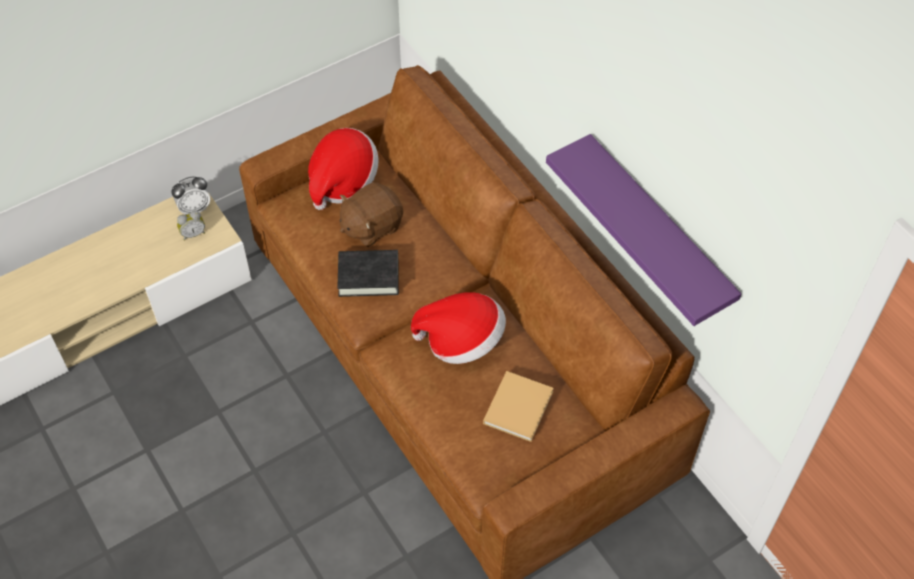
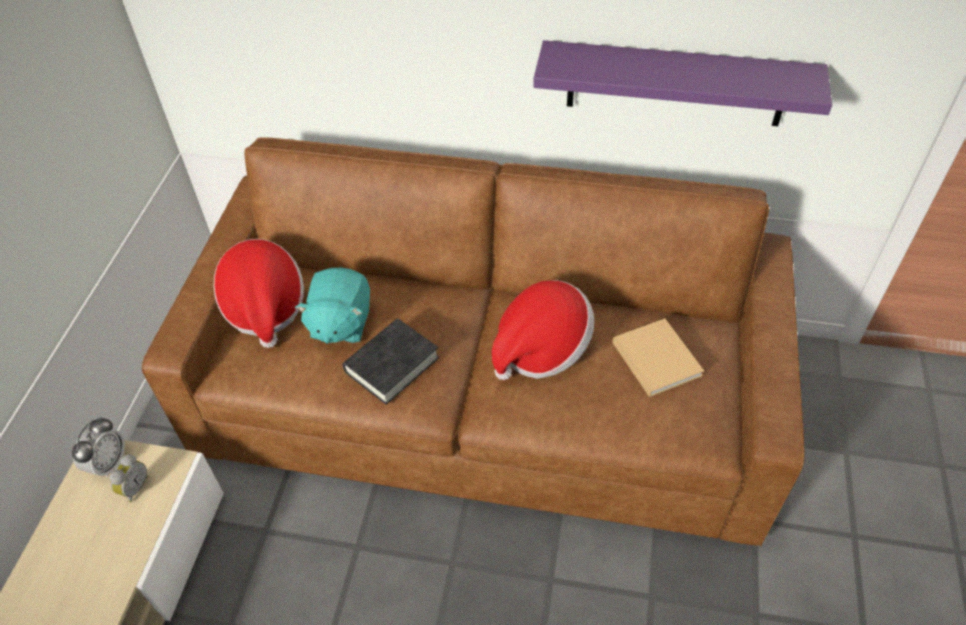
camera: 45 degrees left, 5 degrees down
brown plush toy [340,182,403,247] -> turquoise plush toy [295,268,370,344]

